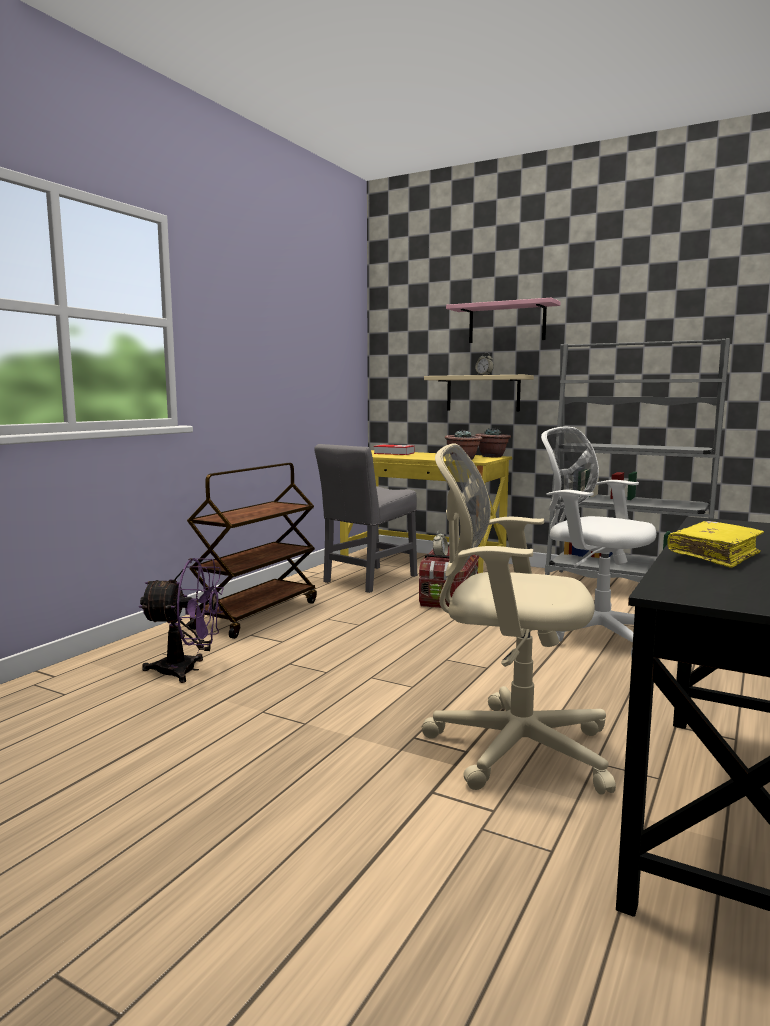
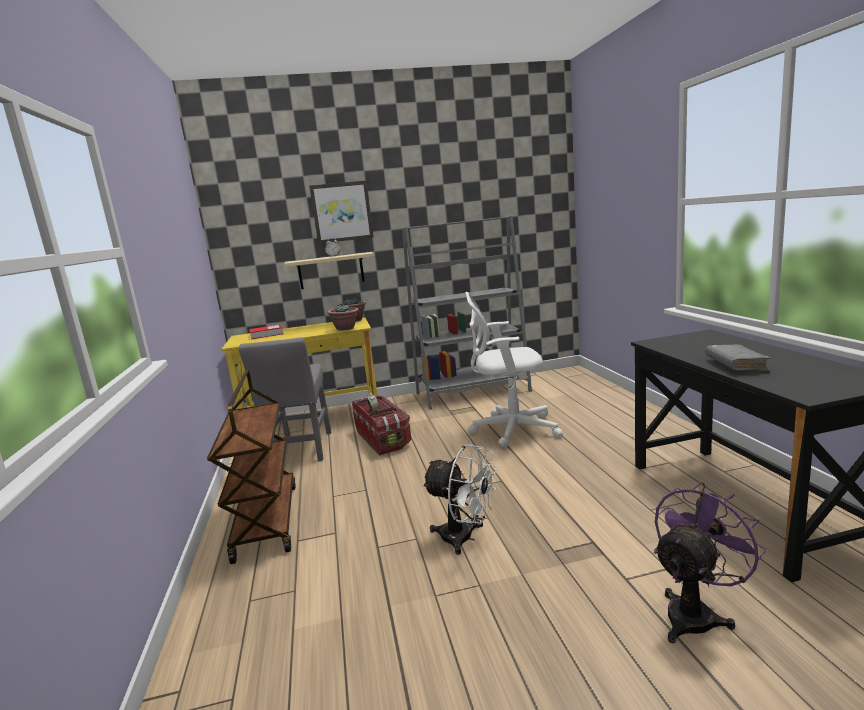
camera: 40 degrees left, 5 degrees up
purple fan [138,558,224,683] -> purple fan moved to [654,482,766,643]
beige office chair [422,443,616,795] -> none
pink shelf [446,298,560,343] -> picture [309,181,374,244]
yellow book [667,521,764,568] -> grey book [705,344,771,371]
none -> white fan [422,444,497,555]

